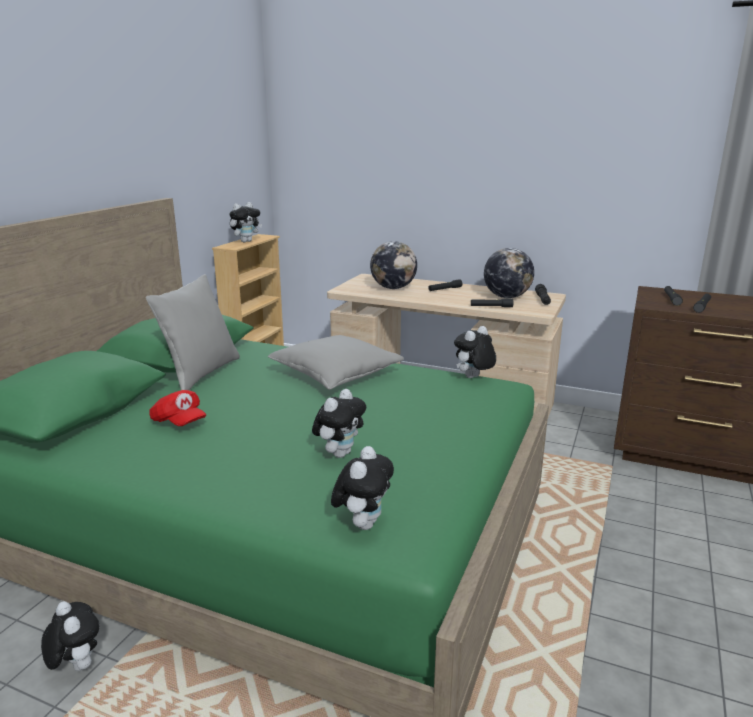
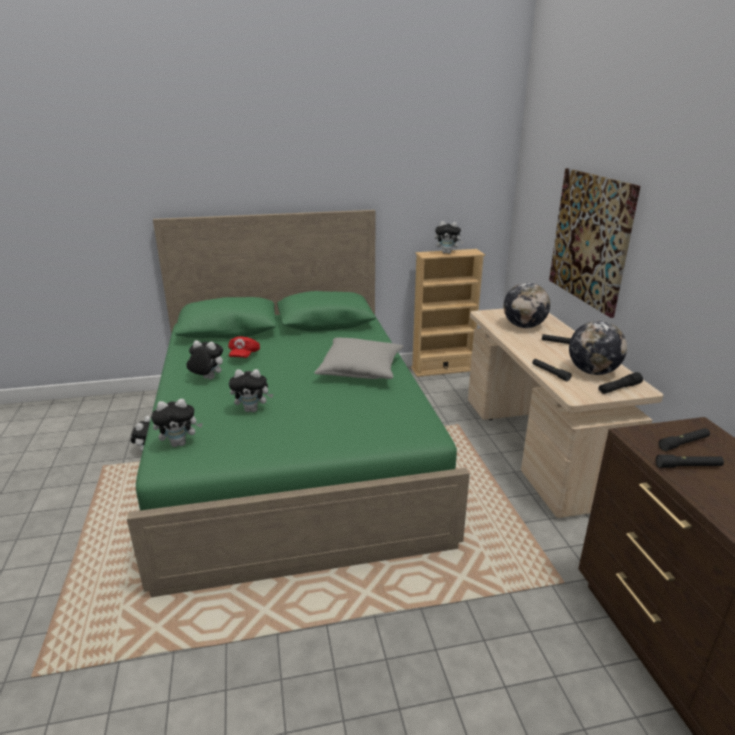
camera: 55 degrees right, 5 degrees up
grey pillow [146,274,240,390] -> none
plush toy [454,326,496,378] -> plush toy moved to [186,340,223,379]
none -> picture [549,168,641,318]

